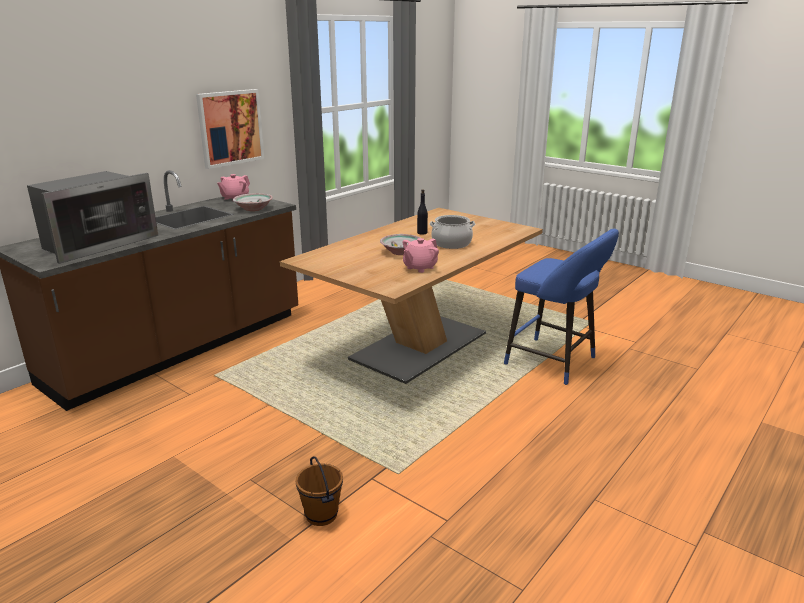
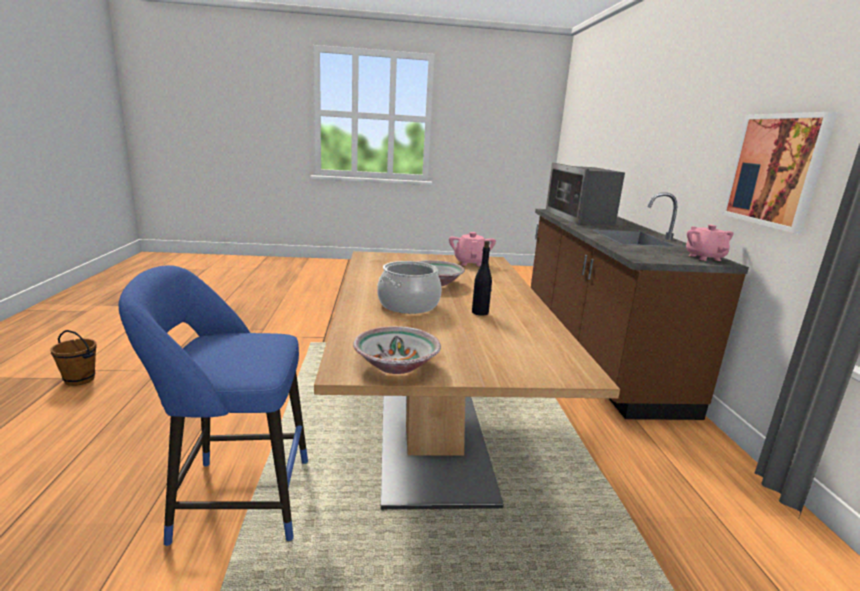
camera: 135 degrees right, 5 degrees down
bowl [233,193,273,211] -> bowl moved to [353,326,441,374]
brown bucket [295,456,343,526] -> brown bucket moved to [50,330,97,386]
pink teapot [403,238,439,273] -> pink teapot moved to [449,232,496,266]

